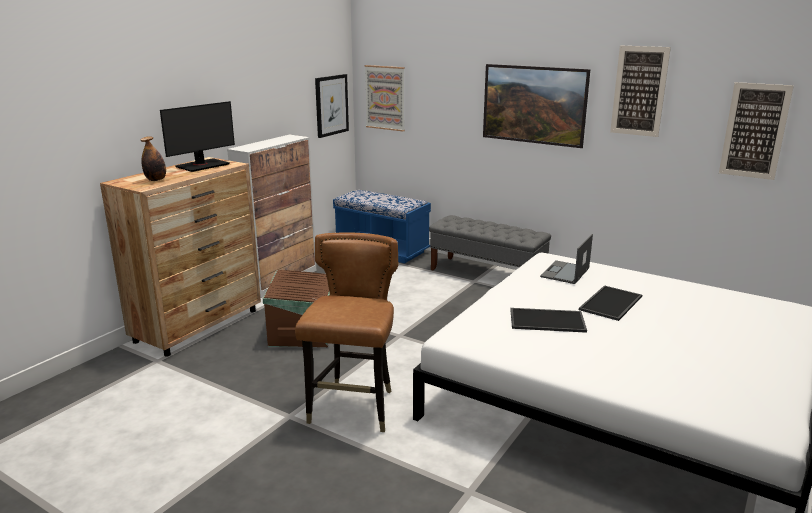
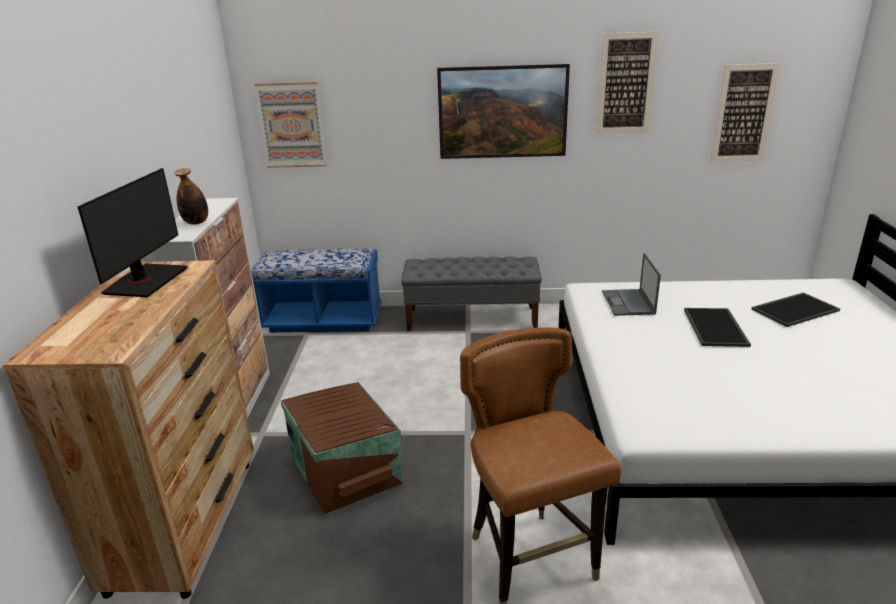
camera: 30 degrees left, 5 degrees up
bottle [141,136,166,181] -> bottle moved to [175,168,208,225]
picture [315,74,349,138] -> none
tray [510,308,587,333] -> tray moved to [752,293,840,327]

